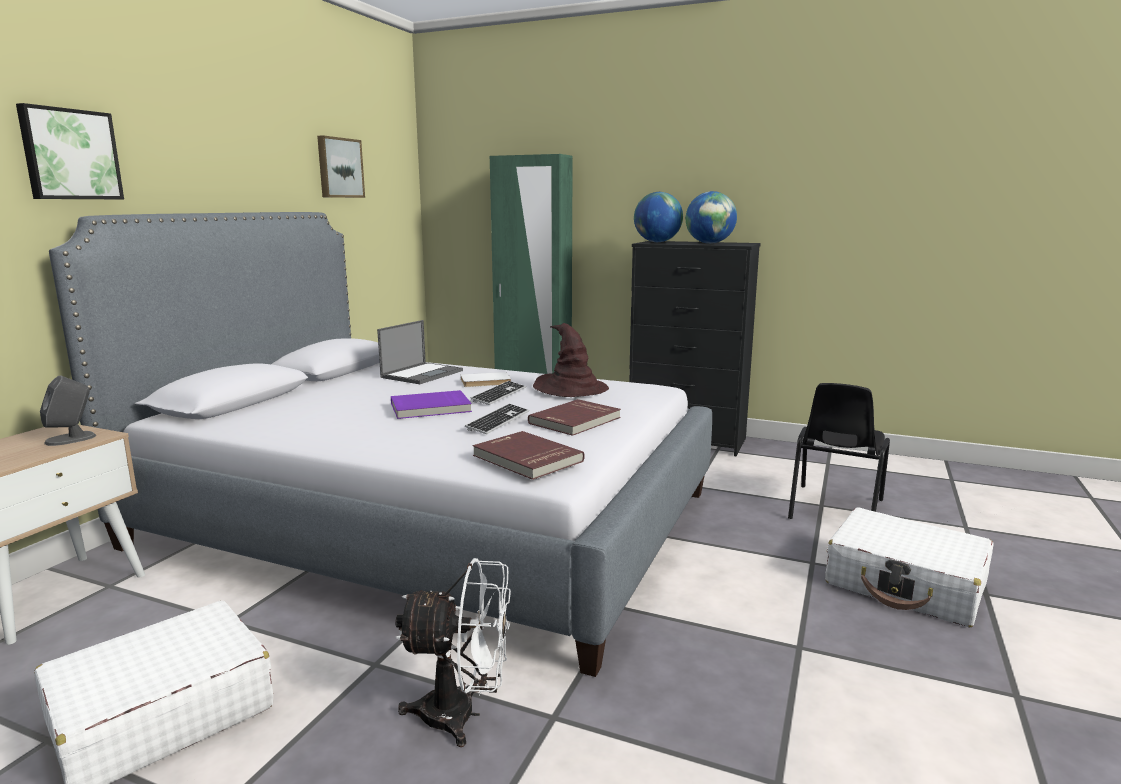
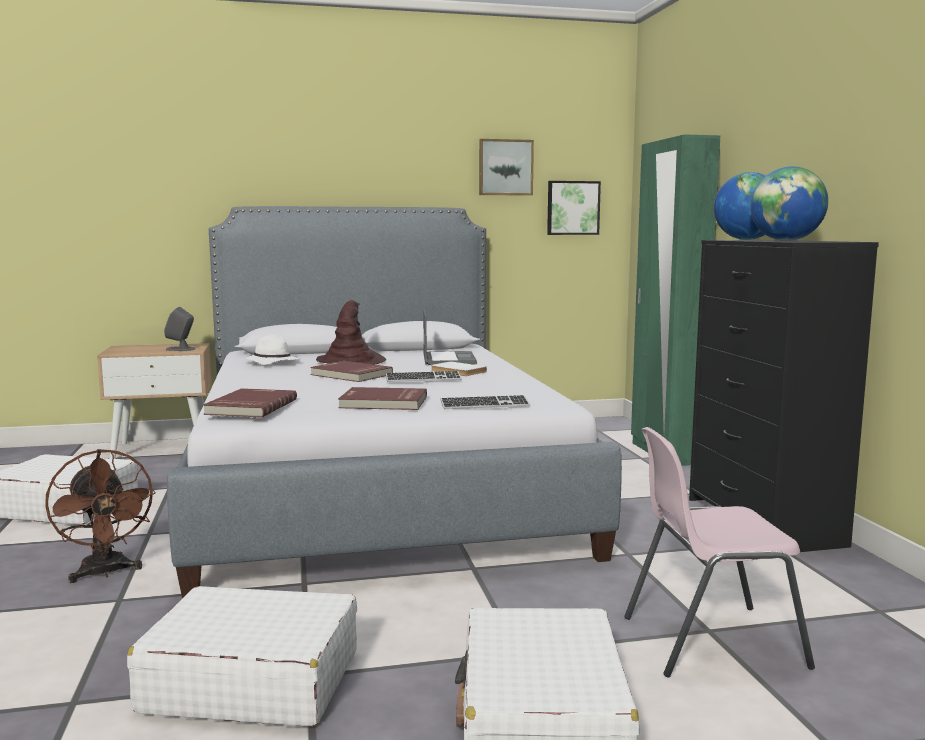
camera: 55 degrees right, 5 degrees down
picture [16,103,124,199] -> picture moved to [547,181,601,235]
laptop [377,320,463,384] -> laptop turned 90 degrees counterclockwise [423,309,477,365]
purple book [391,390,472,419] -> red book [310,361,393,382]
white fan [395,558,511,747] -> brown fan [45,449,156,583]
keyboard [465,404,529,434] -> keyboard moved to [440,395,530,409]
brown hat [533,323,609,397] -> brown hat moved to [316,300,386,365]
black chair [788,383,890,519] -> pink chair [624,427,815,677]
none -> white suitcase [127,586,357,727]
none -> white hat [244,335,301,365]

